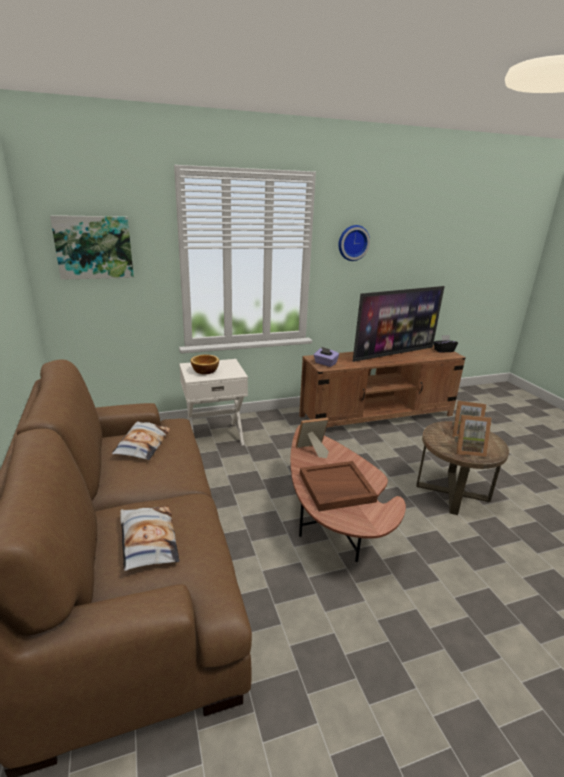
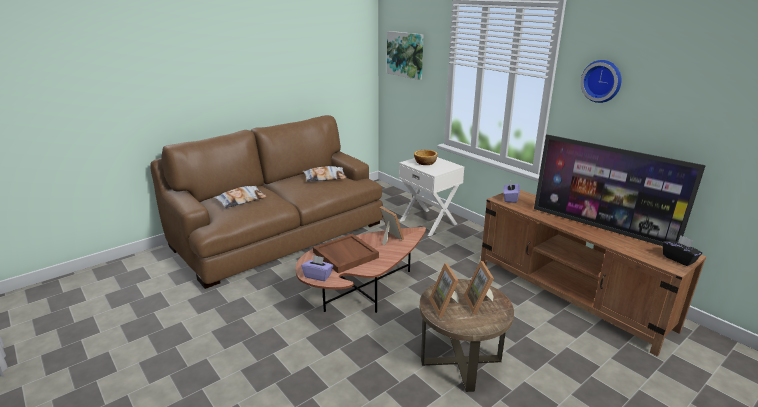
camera: 70 degrees right, 0 degrees up
none -> purple tissue box [301,255,333,281]

